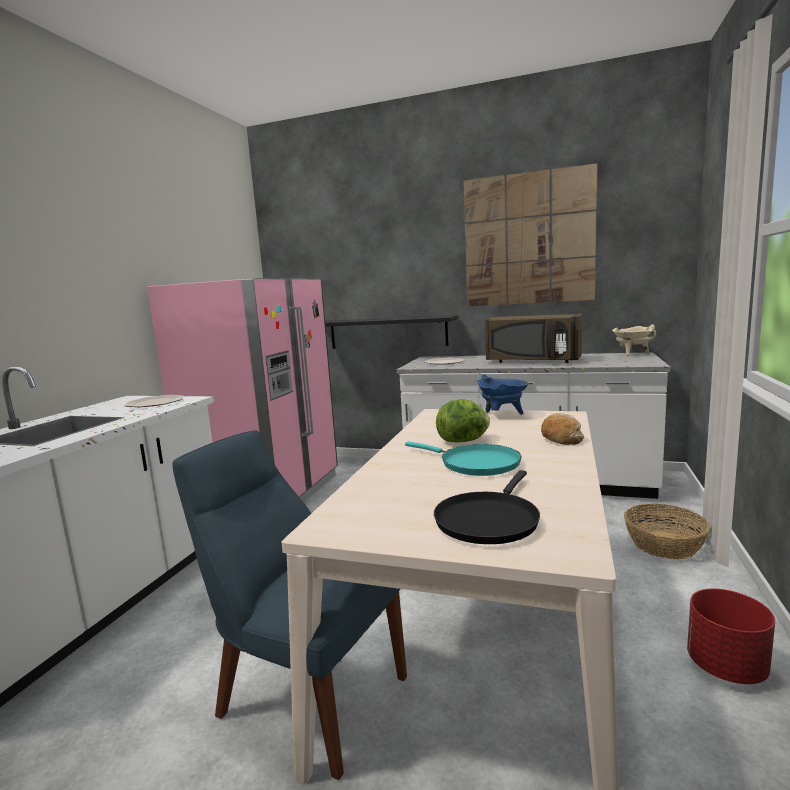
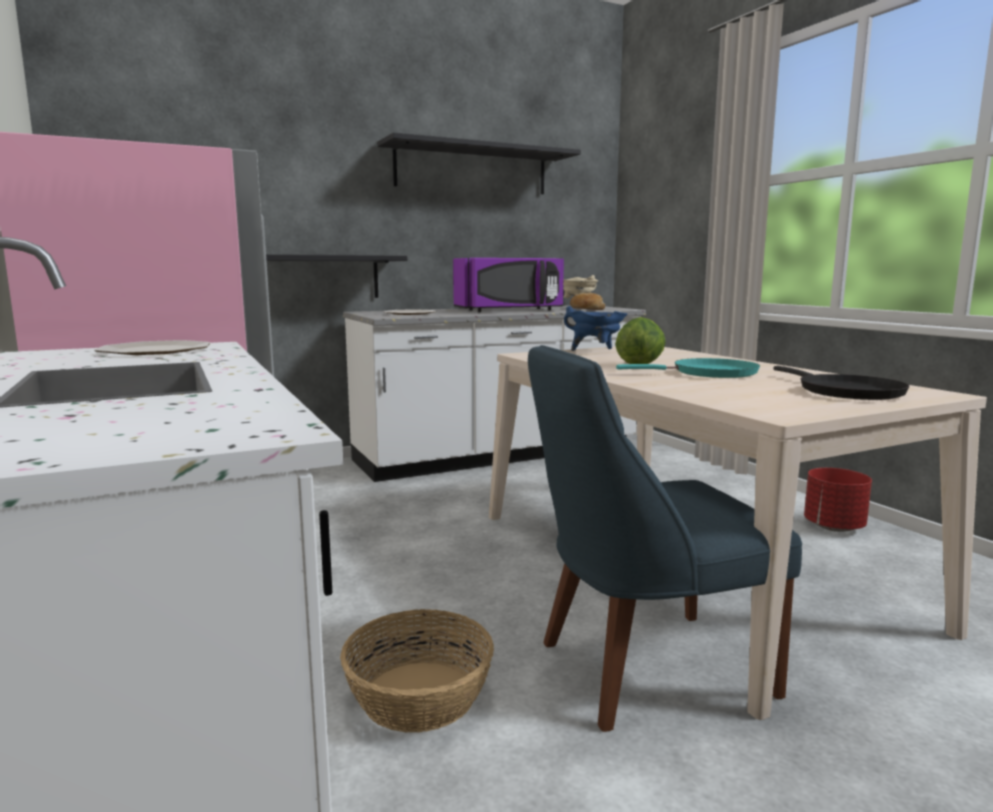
camera: 45 degrees left, 0 degrees up
picture [463,163,598,306] -> black shelf [377,132,581,194]
brown microwave [485,314,582,363] -> purple microwave [453,258,564,312]
bread [541,413,584,445] -> bread moved to [570,293,605,310]
basket [624,504,710,559] -> basket moved to [340,609,494,732]

